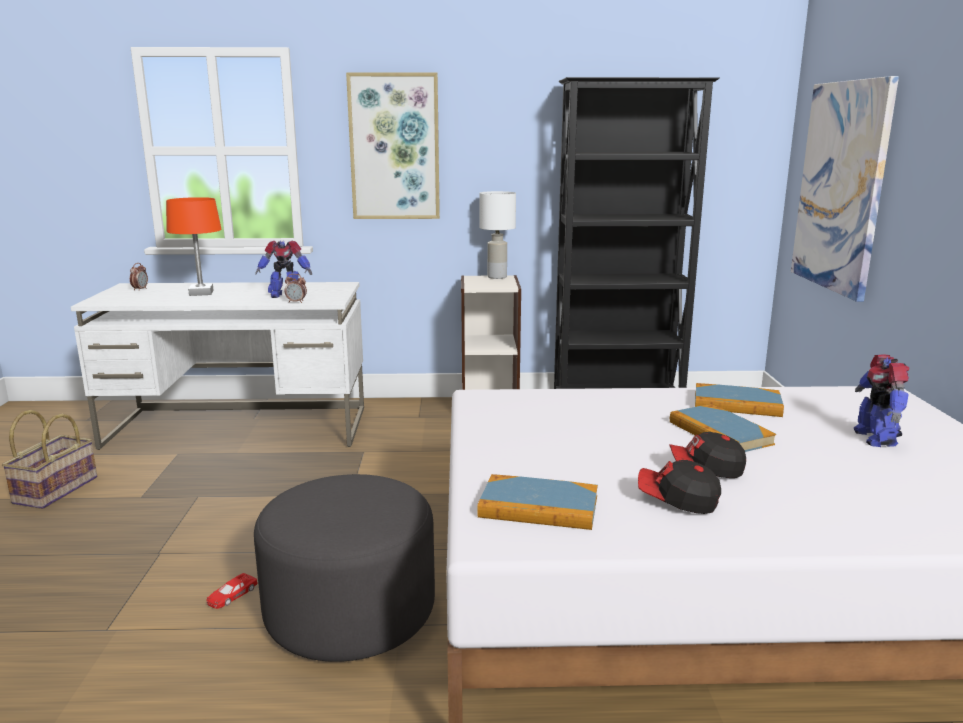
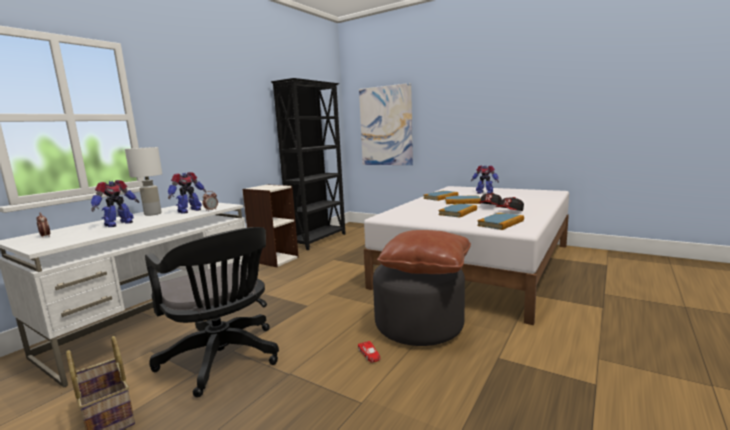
camera: 55 degrees left, 5 degrees down
orange table lamp [166,197,222,296] -> toy robot [91,180,139,227]
picture [346,72,440,219] -> none
white table lamp [479,191,516,279] -> white table lamp moved to [125,147,162,216]
none -> black office chair [145,227,279,398]
none -> brown pillow [377,230,471,274]
none -> book [439,204,477,218]

